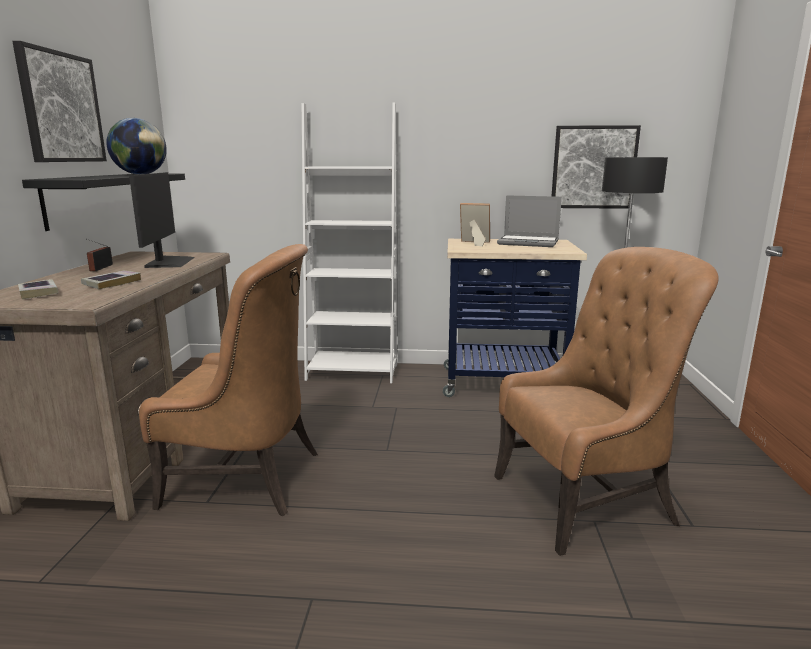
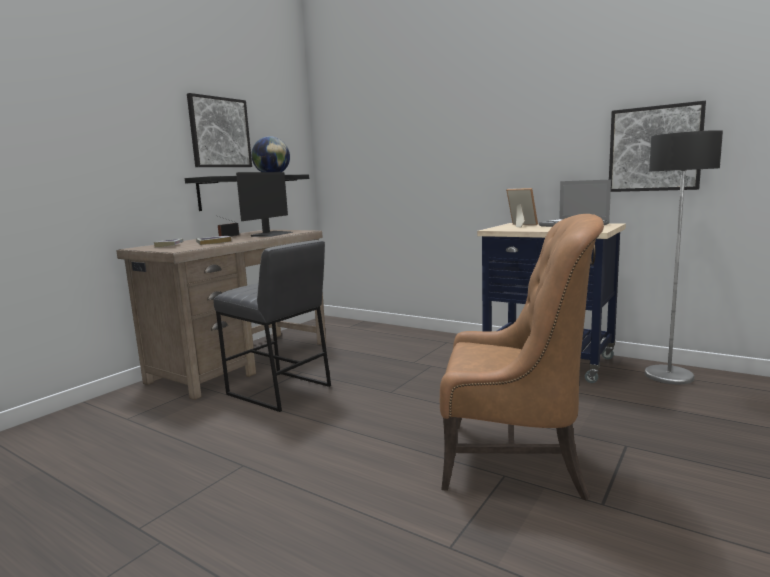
camera: 30 degrees right, 5 degrees down
brown chair [139,244,318,516] -> grey stool [214,240,331,412]
white bookcase [302,103,397,383] -> none

